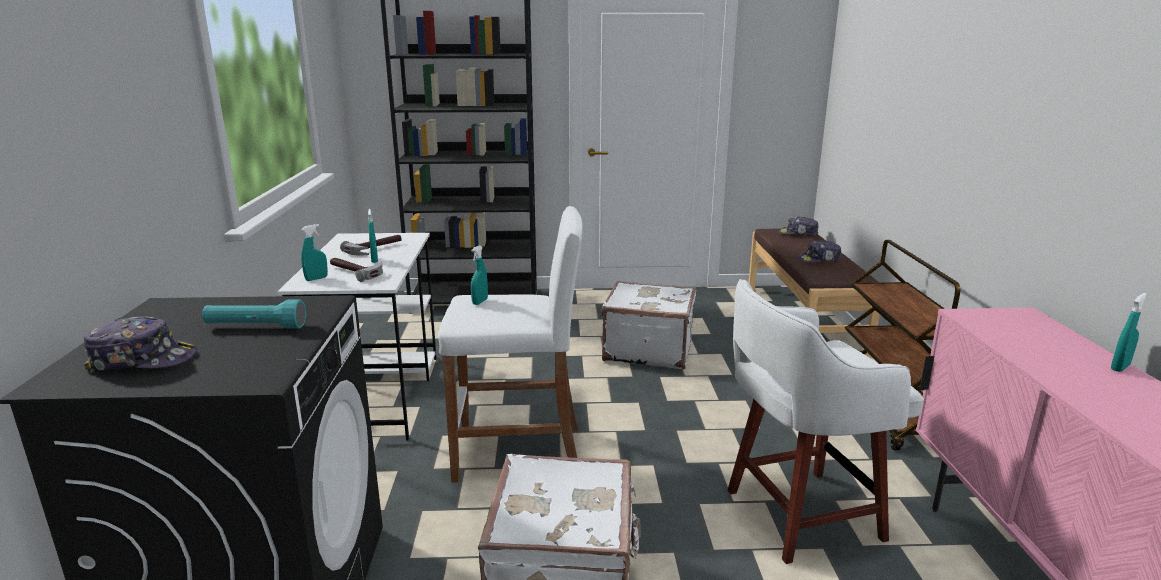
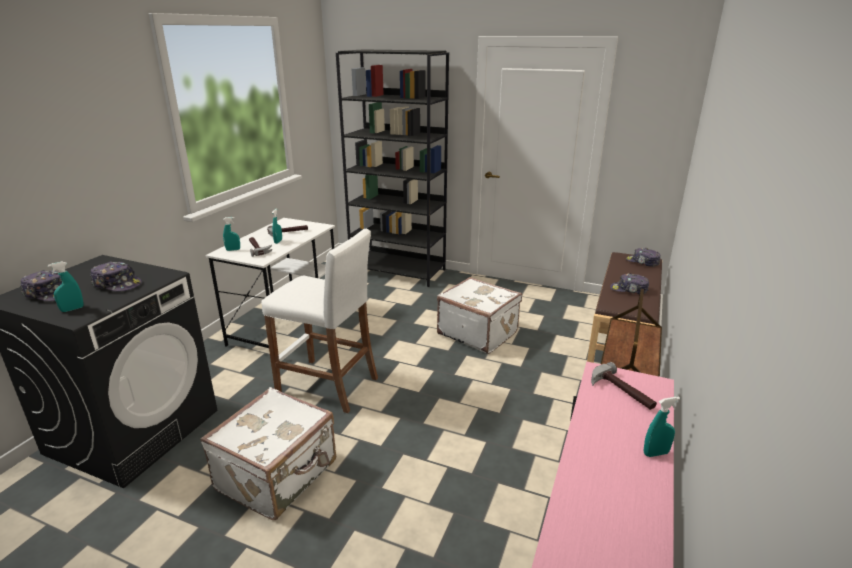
camera: 25 degrees right, 5 degrees up
turquoise flashlight [202,300,306,329] -> cap [90,261,142,291]
turquoise spray bottle [471,245,488,305] -> turquoise spray bottle moved to [48,262,83,312]
white stool [727,279,924,564] -> none
none -> hammer [591,362,657,410]

